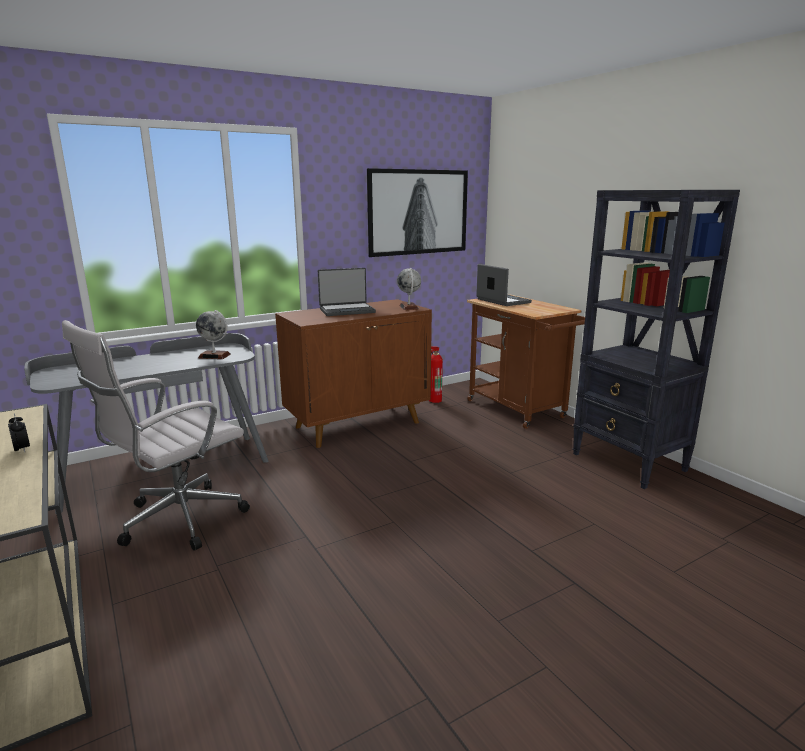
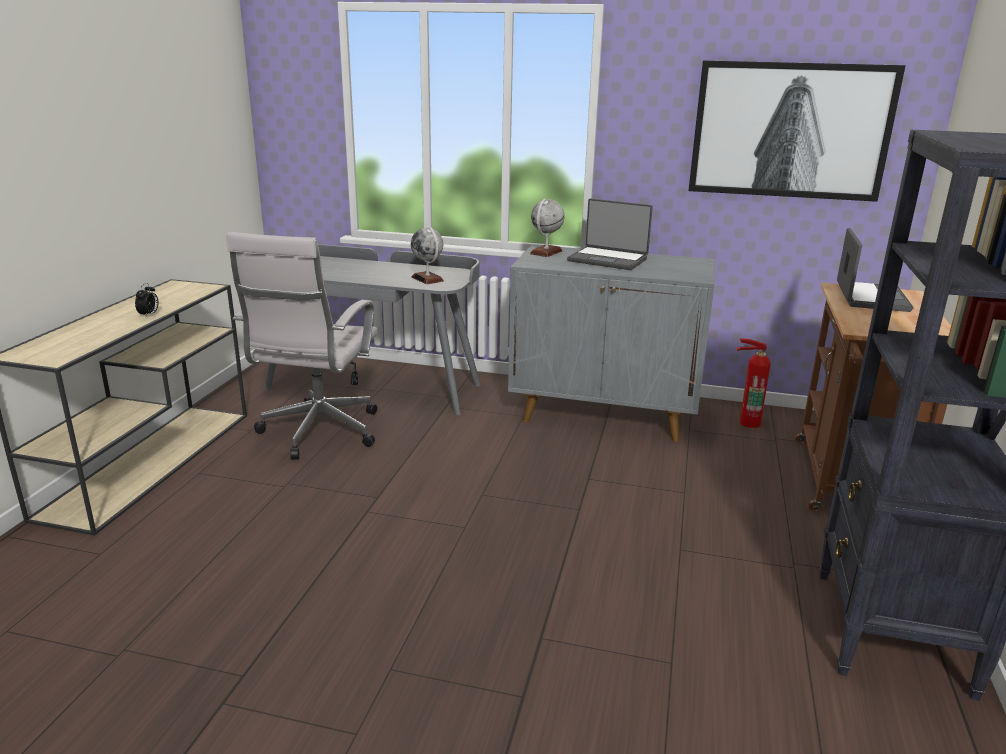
camera: 45 degrees right, 5 degrees up
white office chair [62,320,250,551] -> white office chair turned 75 degrees counterclockwise [226,232,378,460]
brown cabinet [275,299,432,448] -> grey cabinet [508,245,715,442]
globe [397,268,421,310] -> globe moved to [530,199,564,257]

